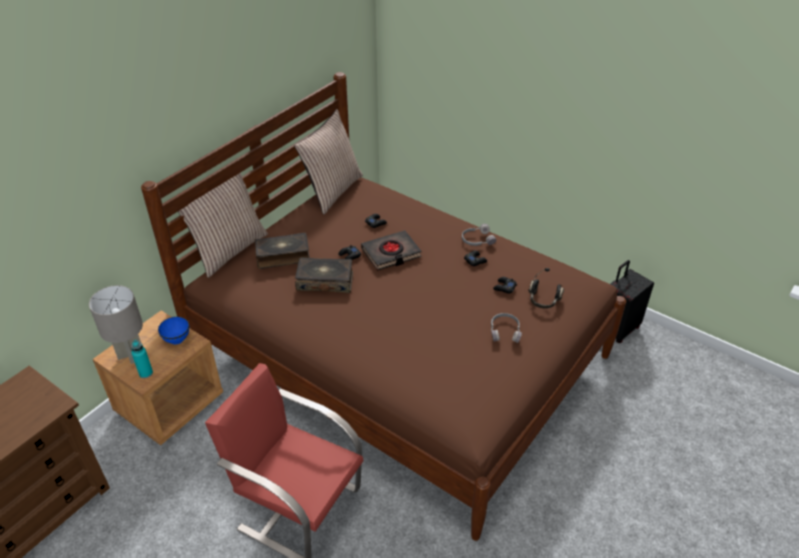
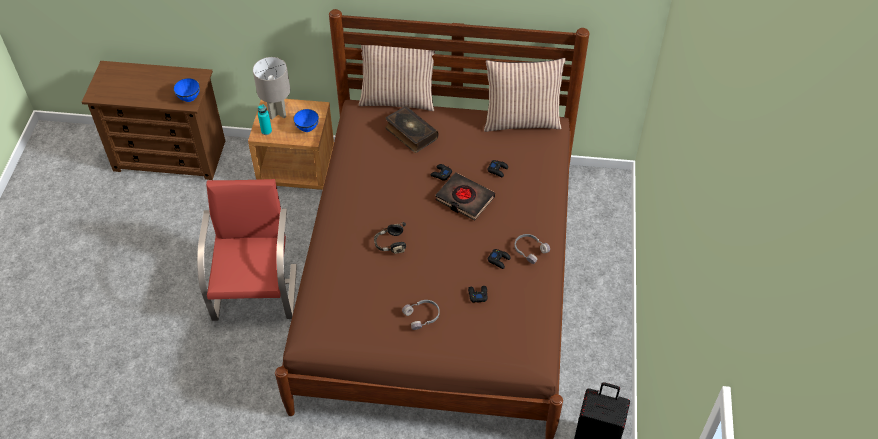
camera: 60 degrees right, 10 degrees up
book [295,258,353,293] -> none
black headphones [528,268,564,309] -> black headphones moved to [374,222,406,254]
none -> blue bowl [173,78,200,102]

